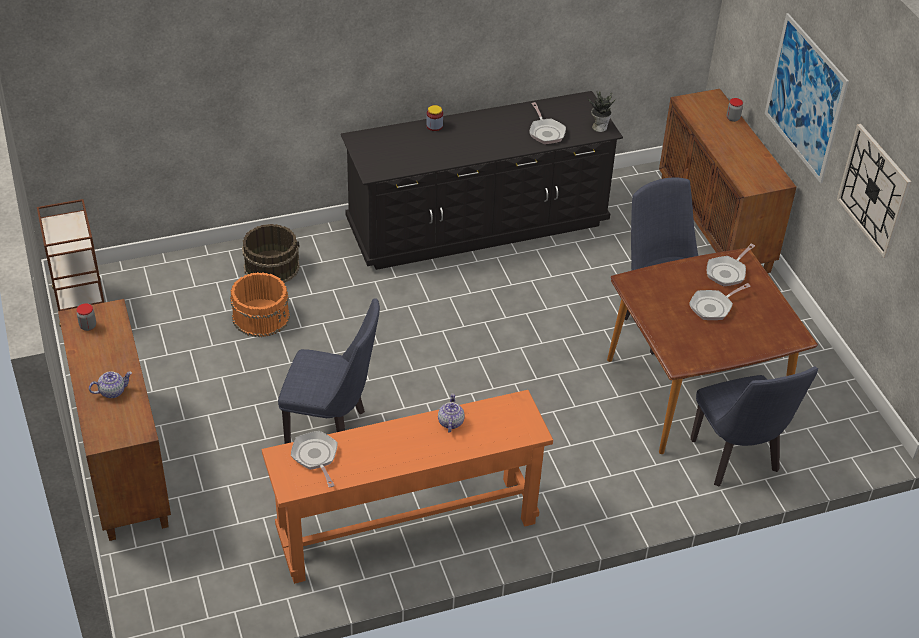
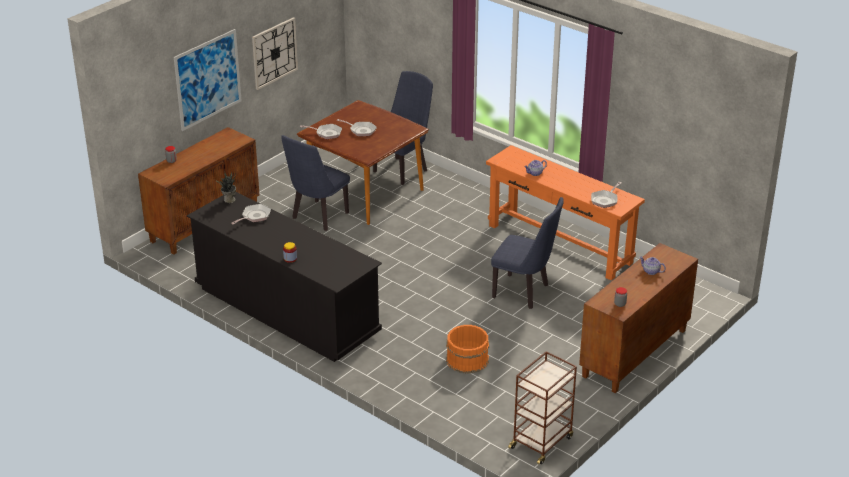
camera: 120 degrees left, 10 degrees down
brown bucket [242,224,300,283] -> none
blue chair [278,298,380,444] -> blue chair turned 135 degrees clockwise [491,197,564,309]

